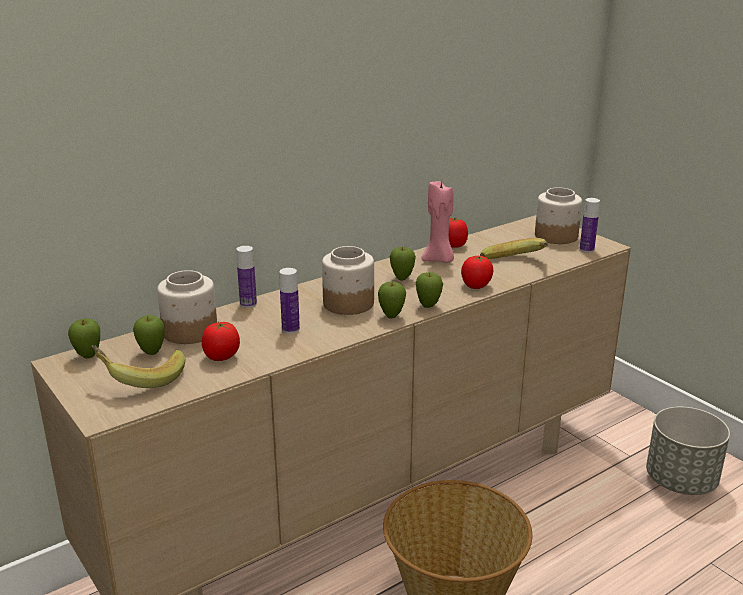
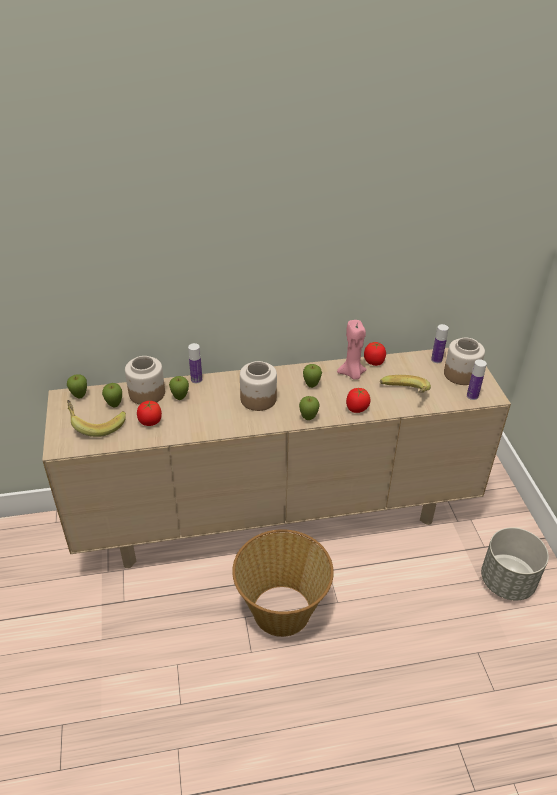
camera: 25 degrees right, 15 degrees up
bottle [279,268,300,334] -> bottle moved to [431,324,449,363]
apple [378,282,406,319] -> apple moved to [169,376,189,400]

